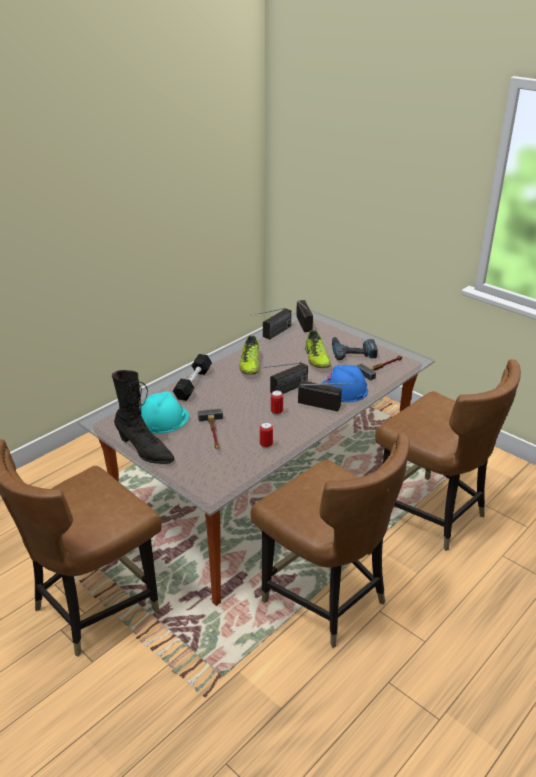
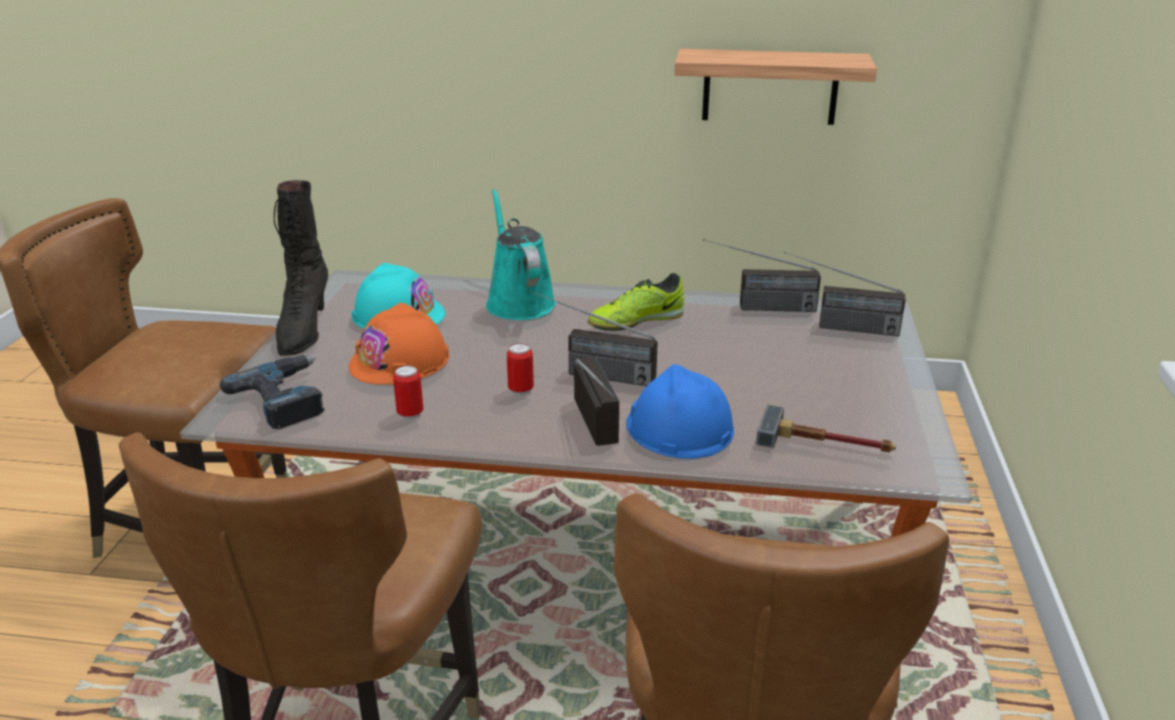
camera: 55 degrees right, 5 degrees down
black dumbbell [173,354,212,401] -> turquoise watering can [486,189,556,320]
hammer [198,408,223,449] -> orange hard hat [349,303,449,385]
radio [296,300,313,332] -> radio turned 60 degrees clockwise [784,251,905,337]
shoe [305,330,331,368] -> none
power drill [332,337,378,360] -> power drill moved to [220,355,325,429]
none -> shelf [674,49,877,125]

